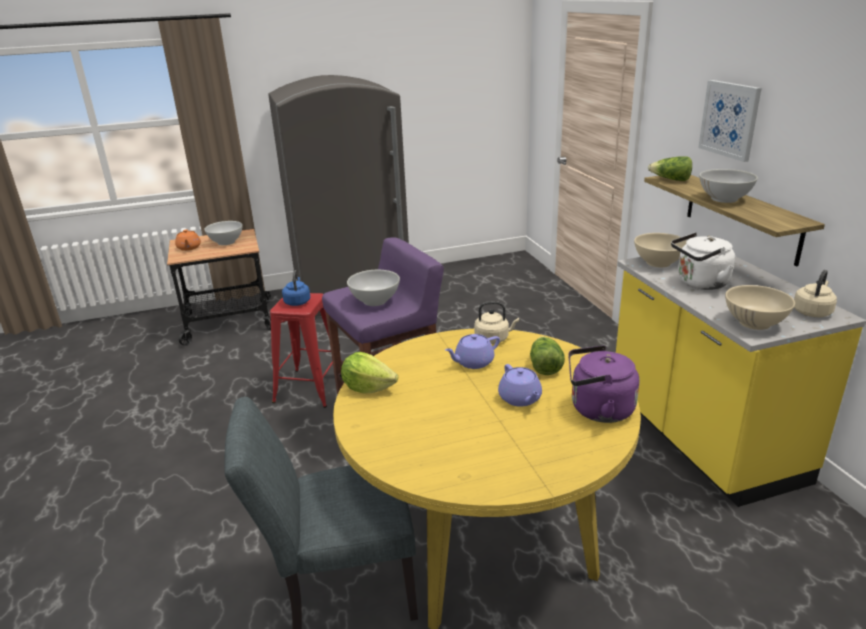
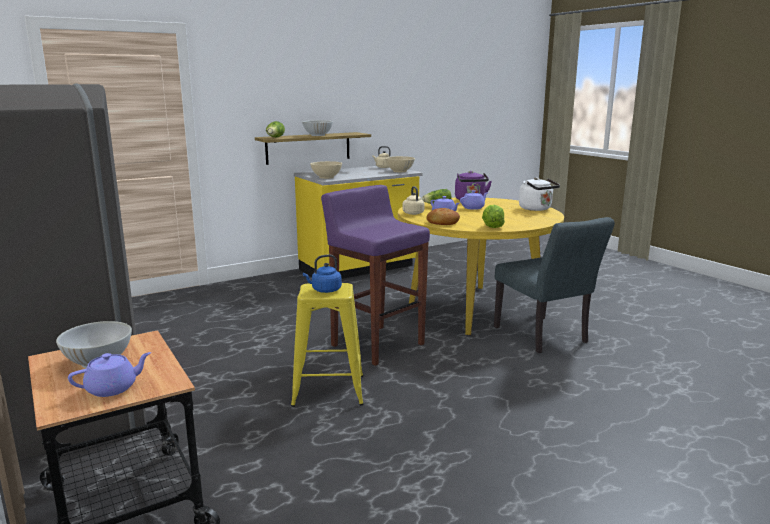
camera: 105 degrees left, 10 degrees down
orange teapot [175,229,201,251] -> purple teapot [68,352,151,397]
red stool [270,293,333,408] -> yellow stool [291,283,364,407]
white bowl [347,270,400,306] -> none
white kettle [671,233,735,290] -> white kettle moved to [519,177,560,211]
picture [698,80,762,162] -> none
none -> bread [426,208,460,225]

